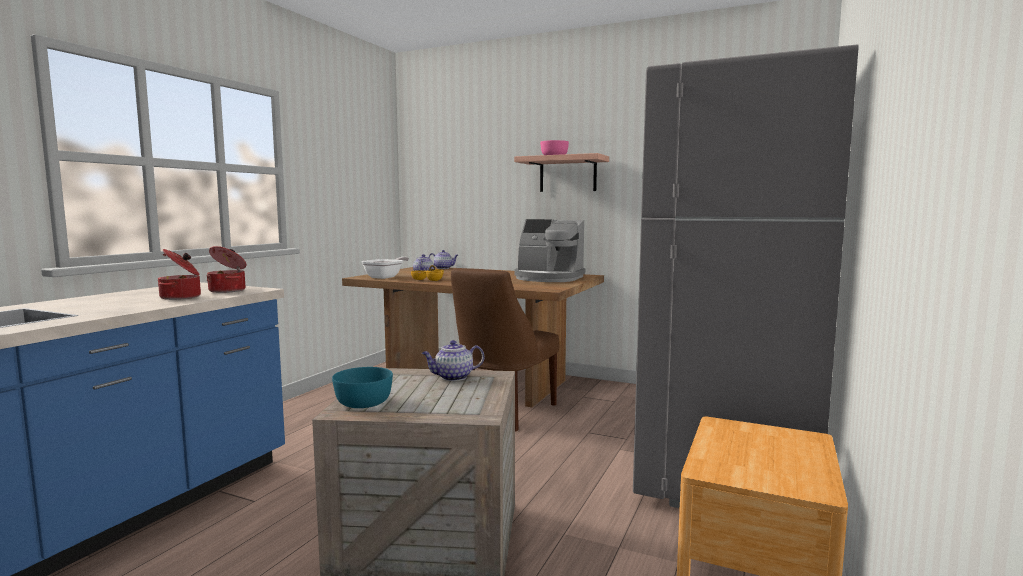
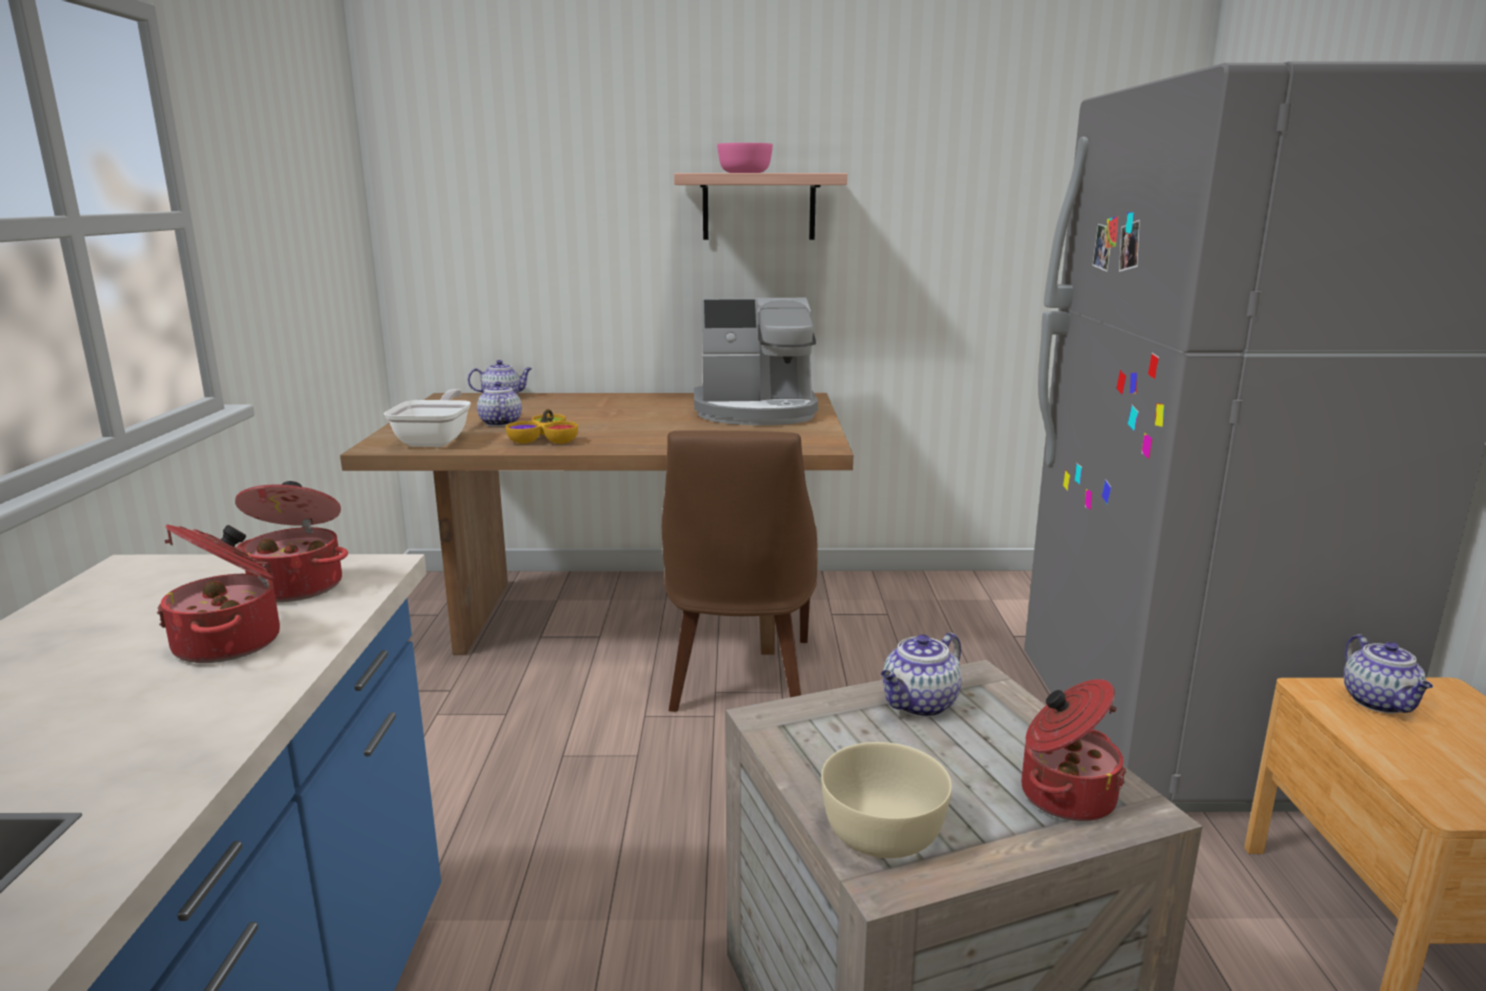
camera: 25 degrees left, 10 degrees up
turquoise bowl [332,367,393,408] -> beige bowl [821,742,952,858]
none -> cooking pot [1021,679,1127,821]
none -> teapot [1344,634,1433,714]

